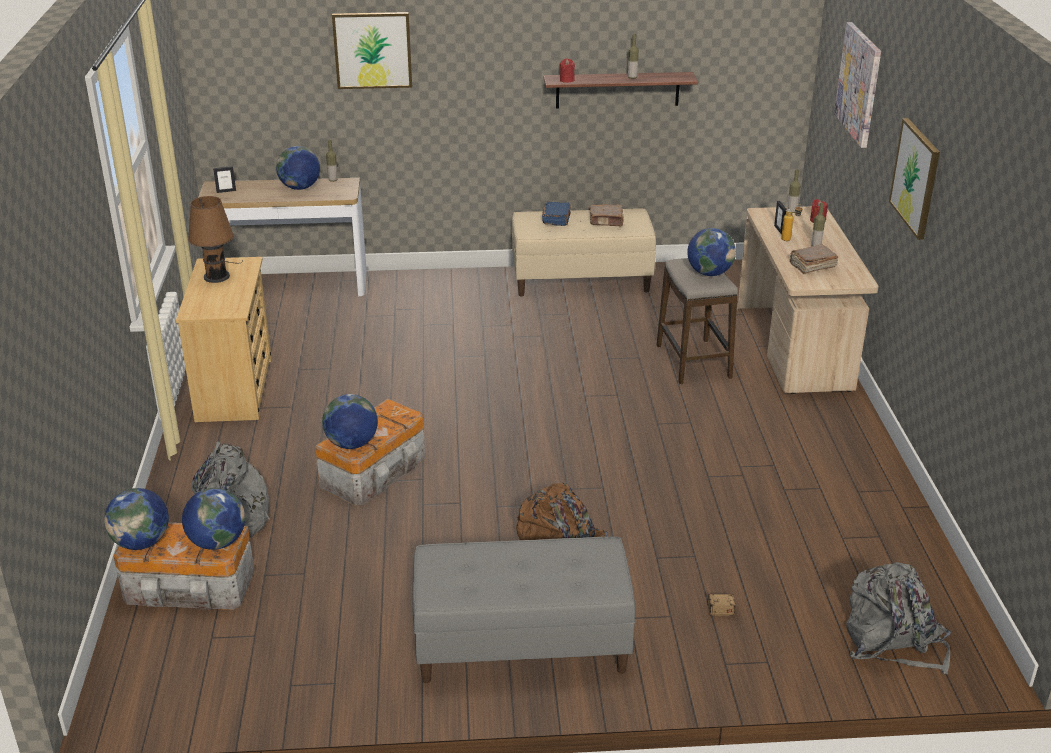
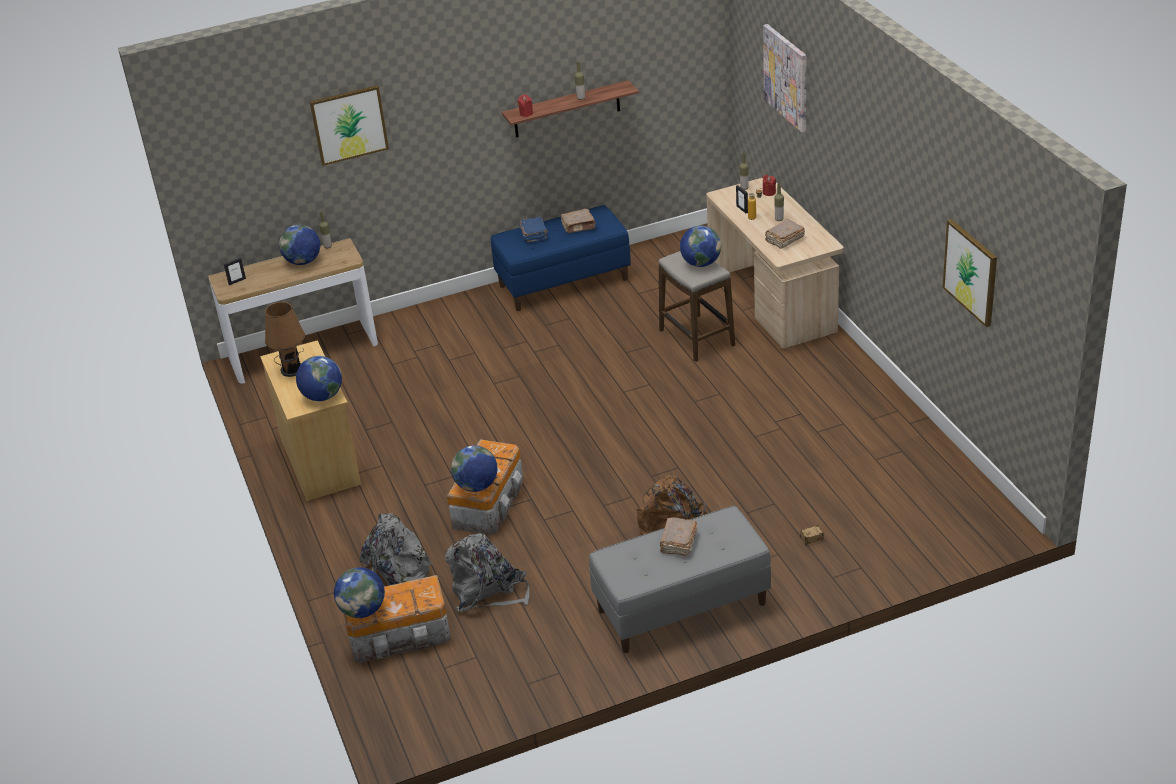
camera: 15 degrees left, 5 degrees up
globe [182,488,245,550] -> globe moved to [296,356,342,401]
beige bench [512,209,656,296] -> blue bench [491,205,631,311]
grey backpack [847,562,951,674] -> grey backpack moved to [445,533,529,612]
picture [889,118,940,240] -> picture moved to [943,219,997,327]
none -> brown book [660,517,697,556]

